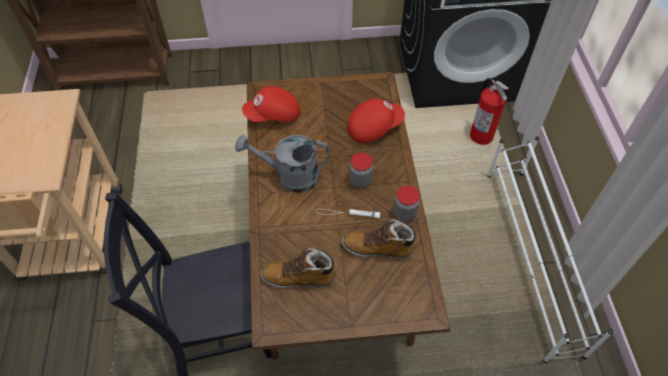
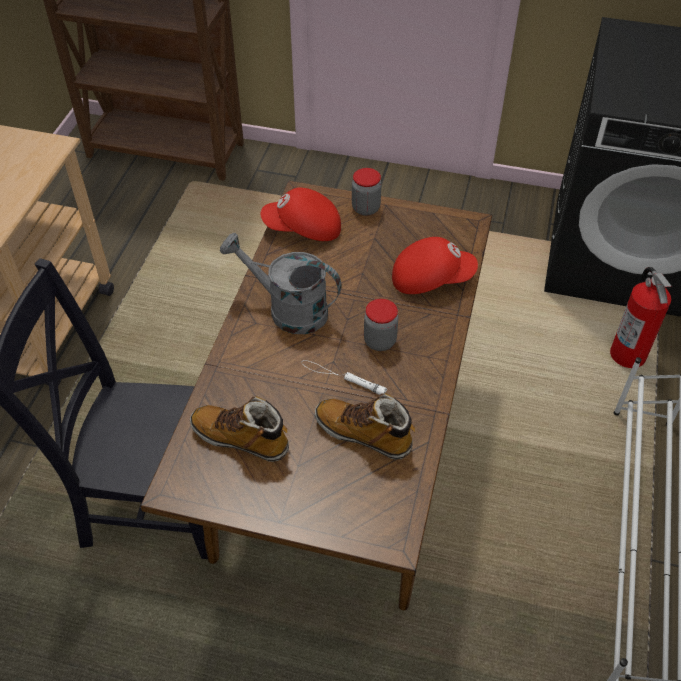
camera: 20 degrees right, 5 degrees down
jar [394,186,420,222] -> jar moved to [352,168,382,216]

